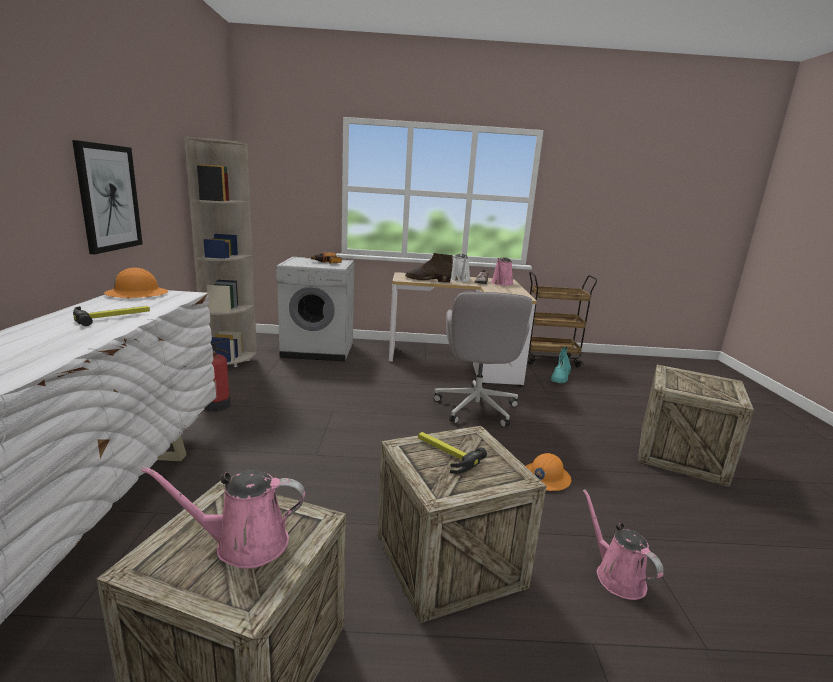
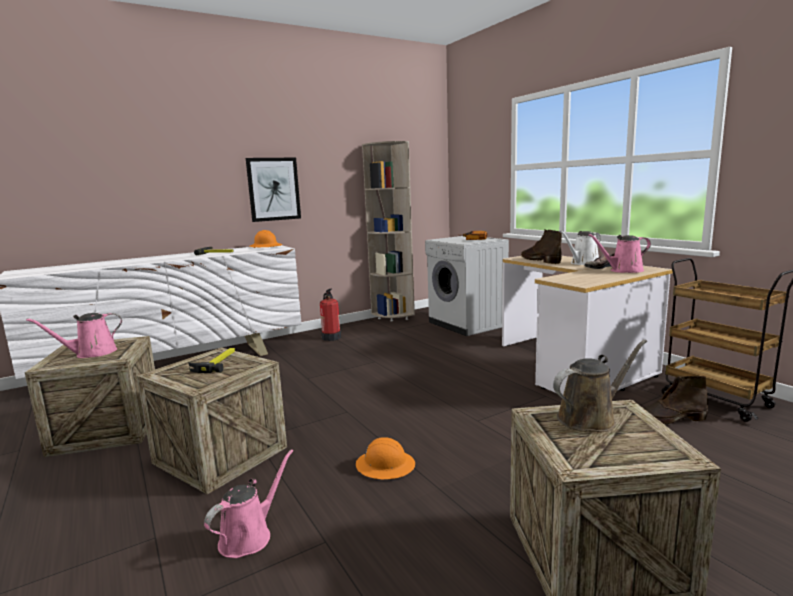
camera: 60 degrees right, 5 degrees down
pink watering can [141,466,305,569] -> pink watering can turned 90 degrees counterclockwise [26,313,122,358]
grey office chair [434,292,532,427] -> none
turquoise boot [551,346,571,383] -> brown boot [644,376,708,425]
none -> brown watering can [553,340,647,432]

